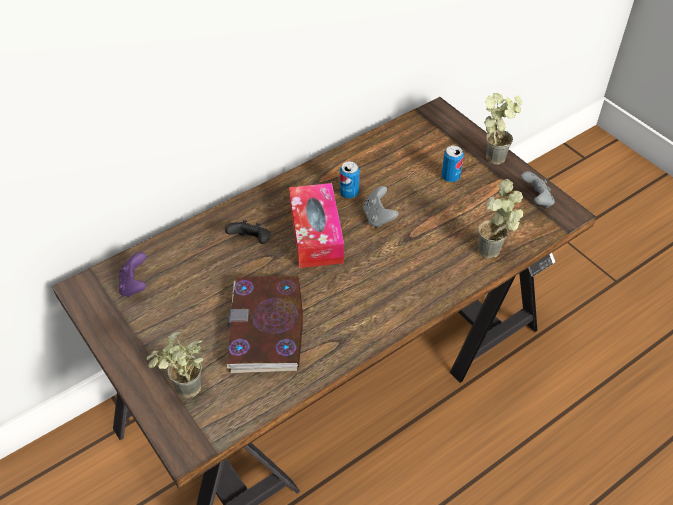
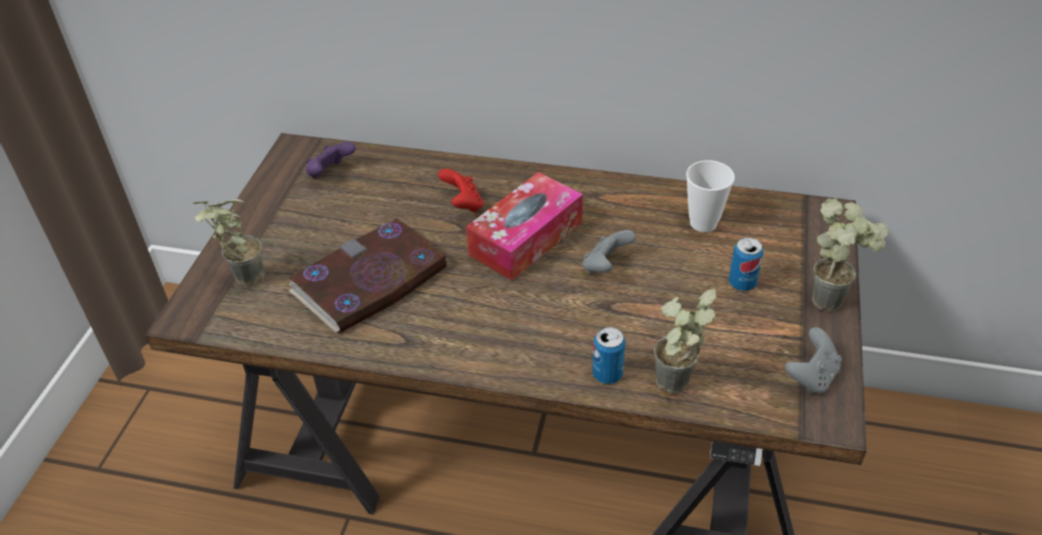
camera: 50 degrees right, 5 degrees down
black game controller [225,220,271,244] -> red game controller [438,169,483,213]
can [340,161,360,198] -> can moved to [592,327,625,384]
none -> cup [686,160,735,232]

